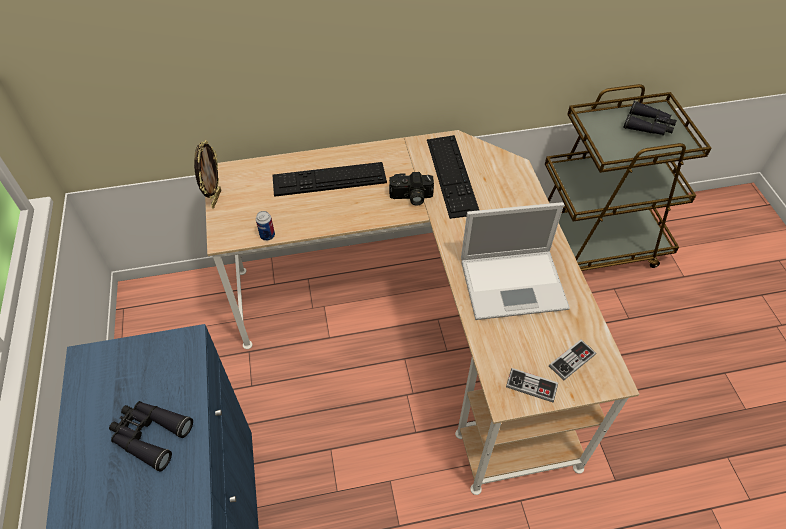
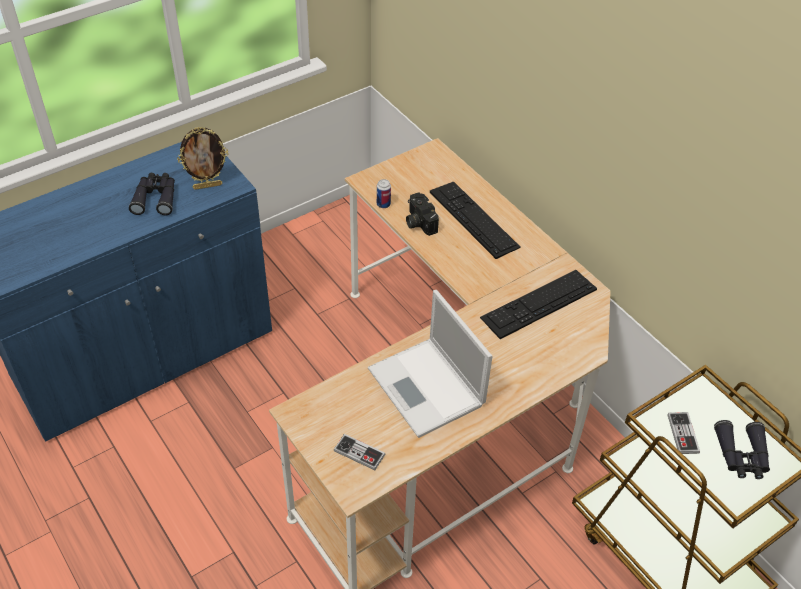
camera: 65 degrees right, 5 degrees down
picture frame [194,140,221,209] -> picture frame moved to [177,127,228,190]
camera [389,172,434,205] -> camera moved to [406,192,439,236]
game controller [506,368,558,402] -> game controller moved to [668,412,700,454]

